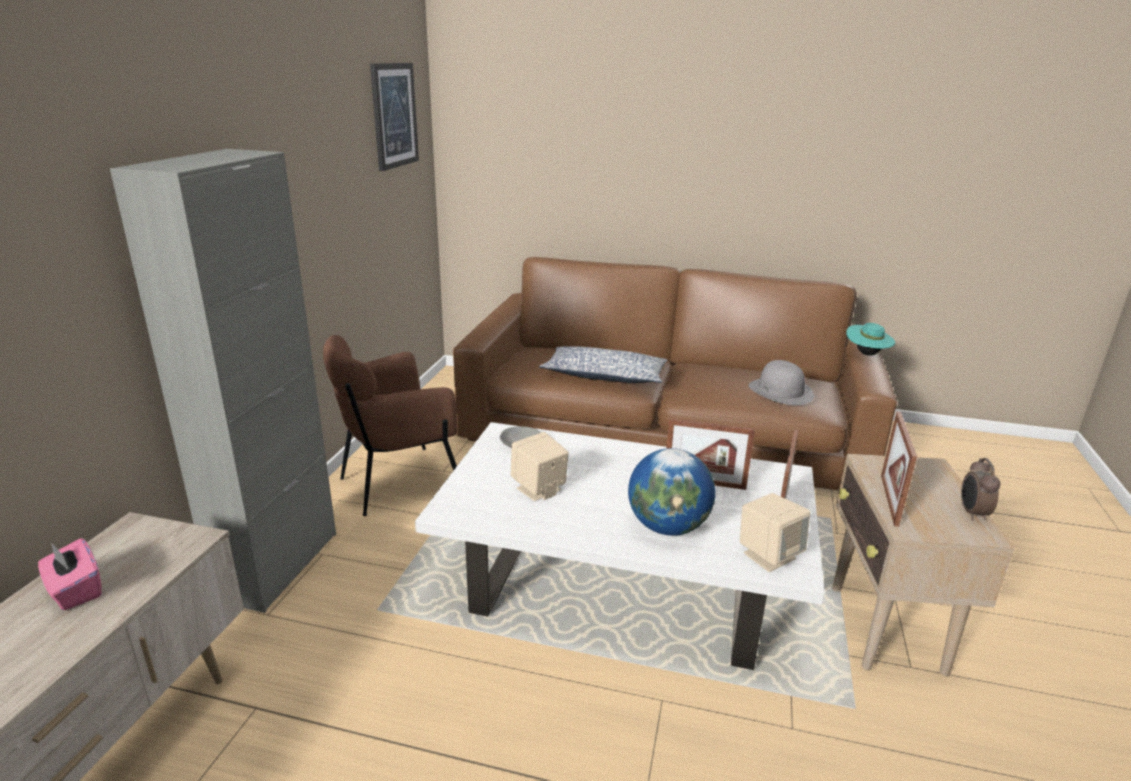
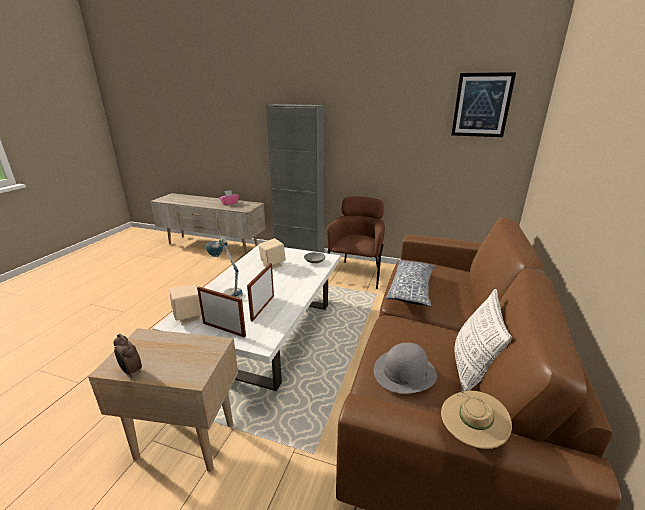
camera: 95 degrees right, 0 degrees up
brown armchair [323,335,458,516] -> brown armchair turned 45 degrees clockwise [327,196,385,289]
globe [628,448,716,536] -> table lamp [206,238,243,298]
turquoise hat [846,323,895,355] -> beige hat [441,391,512,449]
picture frame [881,411,917,527] -> none
alarm clock [961,458,1000,520] -> alarm clock turned 150 degrees counterclockwise [113,334,142,378]
none -> pillow [455,289,512,392]

